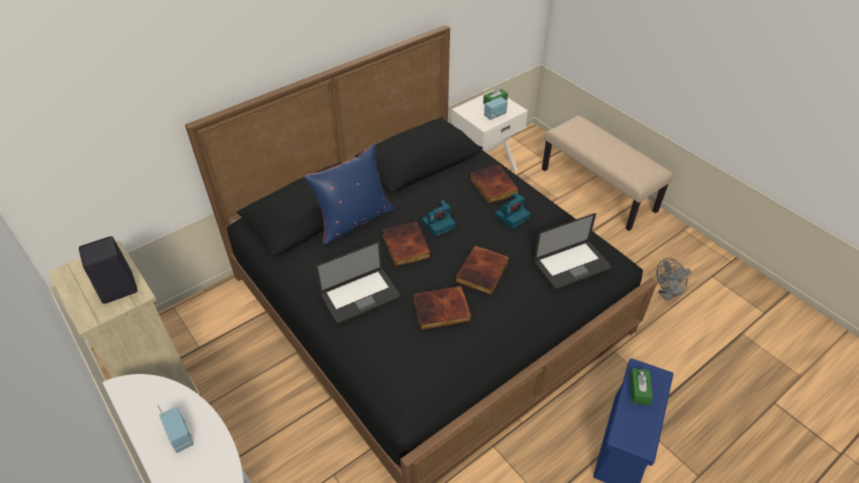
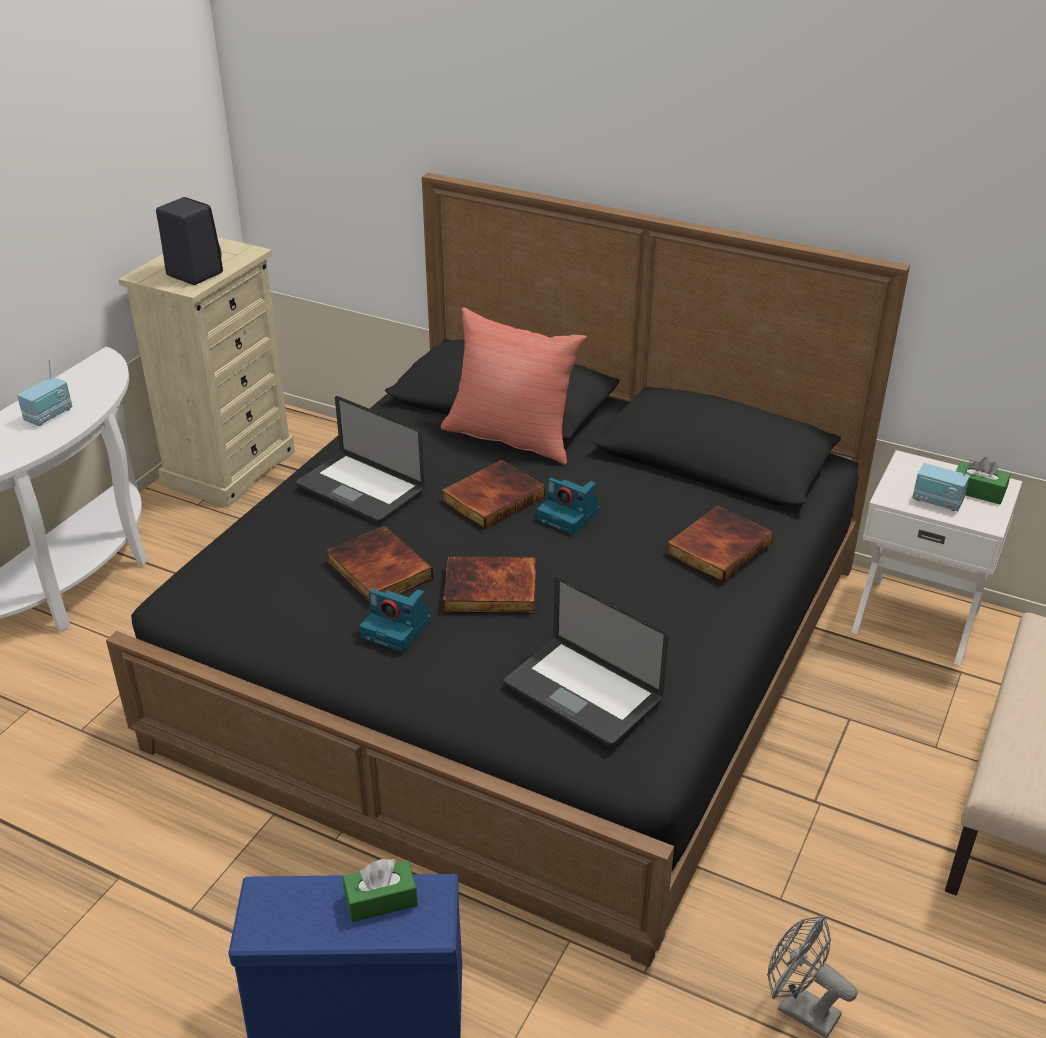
camera: 65 degrees right, 10 degrees down
blue pillow [303,143,395,245] -> red pillow [441,307,587,465]
camera [495,192,530,229] -> camera moved to [360,589,431,652]

